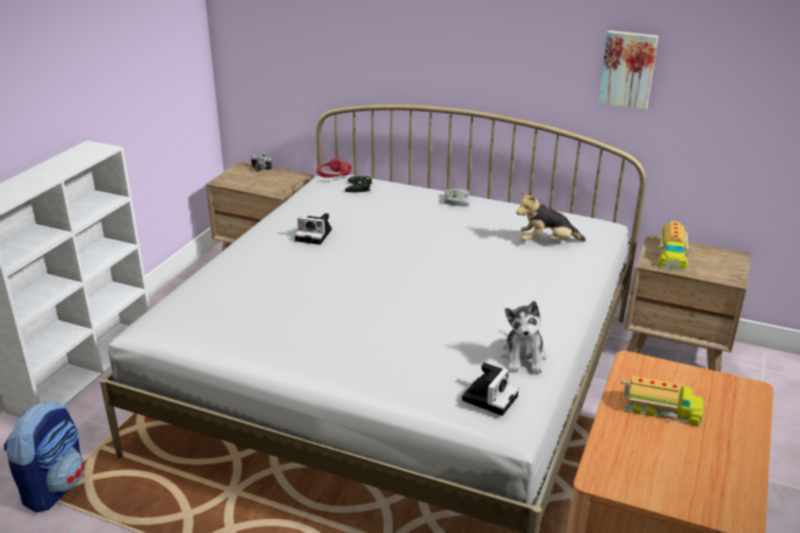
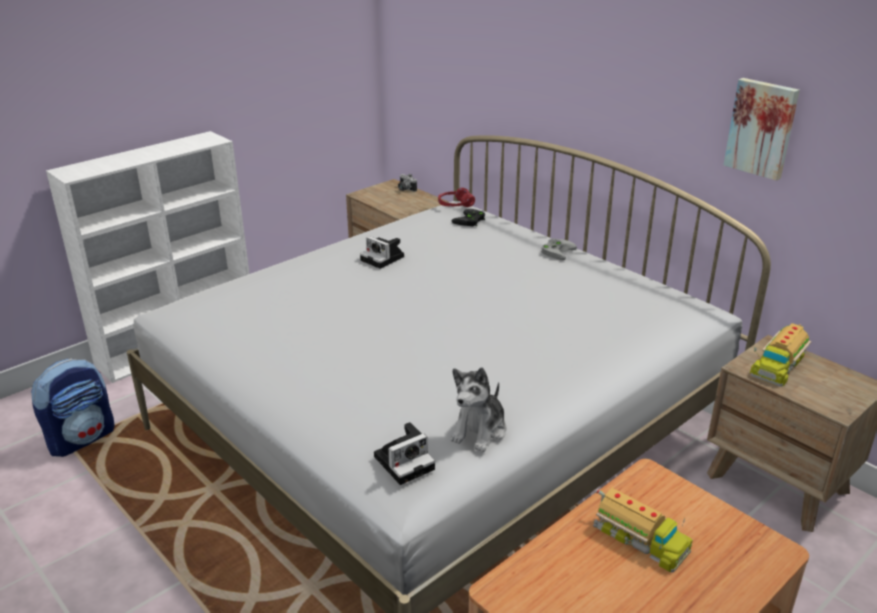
camera: 25 degrees right, 0 degrees up
plush toy [516,192,586,241] -> none

